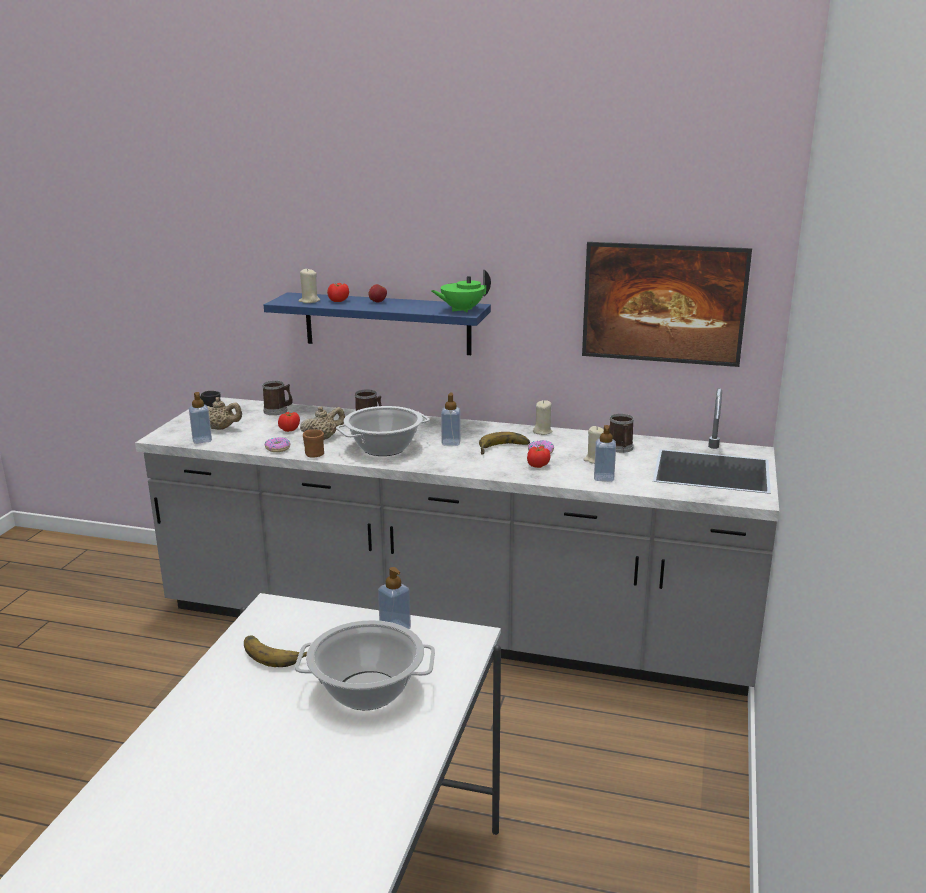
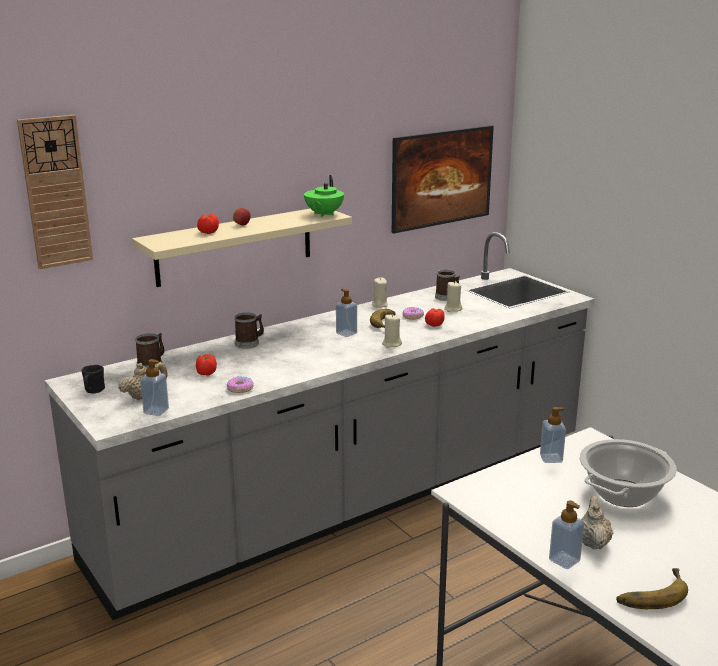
camera: 50 degrees left, 0 degrees up
banana [244,635,307,667] -> banana moved to [616,568,688,609]
blue shelf [264,292,491,355] -> beige shelf [132,209,352,287]
beige candle [299,268,320,303] -> beige candle moved to [382,314,402,348]
beige teapot [300,406,345,440] -> beige teapot moved to [581,495,613,549]
brown mug [303,429,324,458] -> none
cooking pot [336,406,430,456] -> none
soap dispenser [594,425,616,482] -> soap dispenser moved to [549,500,584,569]
none -> wall clock [17,115,93,269]

